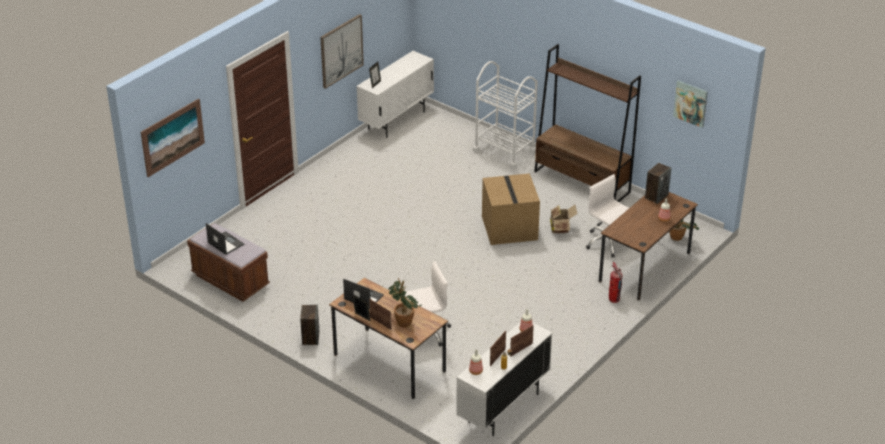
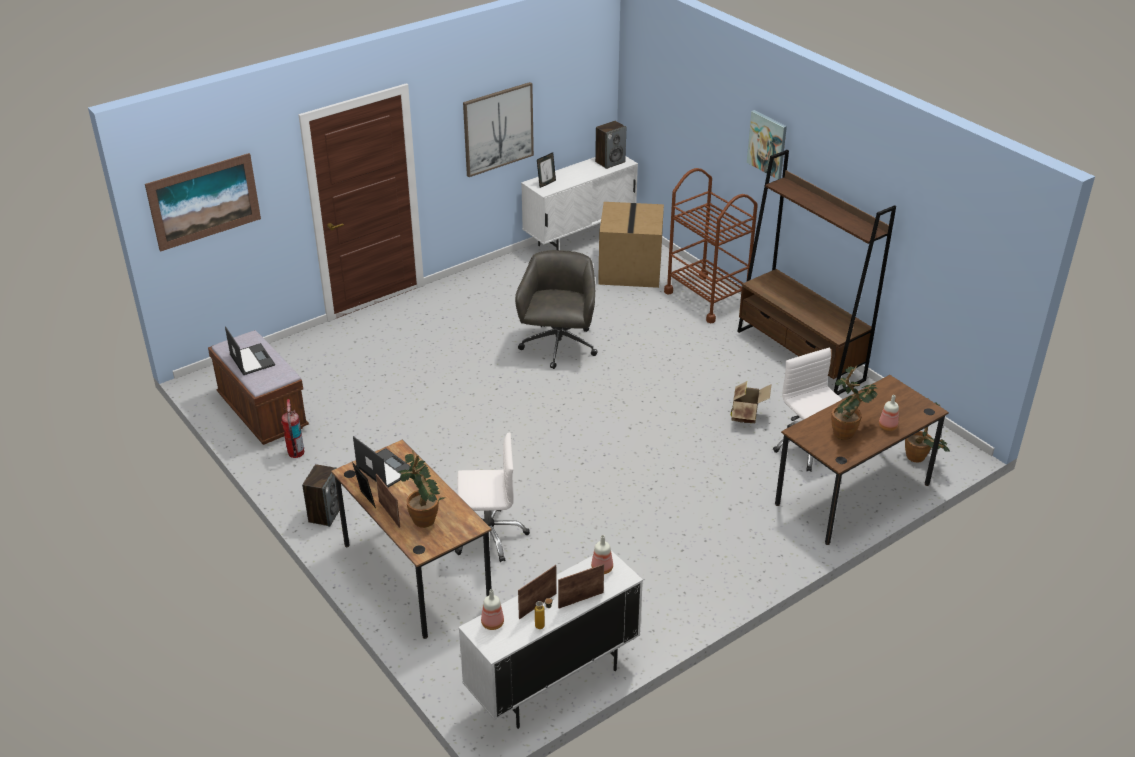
camera: 15 degrees right, 0 degrees up
white cart [473,61,538,169] -> brown cart [664,168,758,324]
cardboard box [482,173,540,245] -> cardboard box moved to [598,202,664,288]
fire extinguisher [609,262,622,303] -> fire extinguisher moved to [281,399,305,458]
speaker [645,163,671,204] -> speaker moved to [595,121,626,169]
picture [673,80,708,128] -> picture moved to [747,110,787,179]
none -> grey office chair [515,250,597,369]
none -> potted plant [831,365,877,440]

